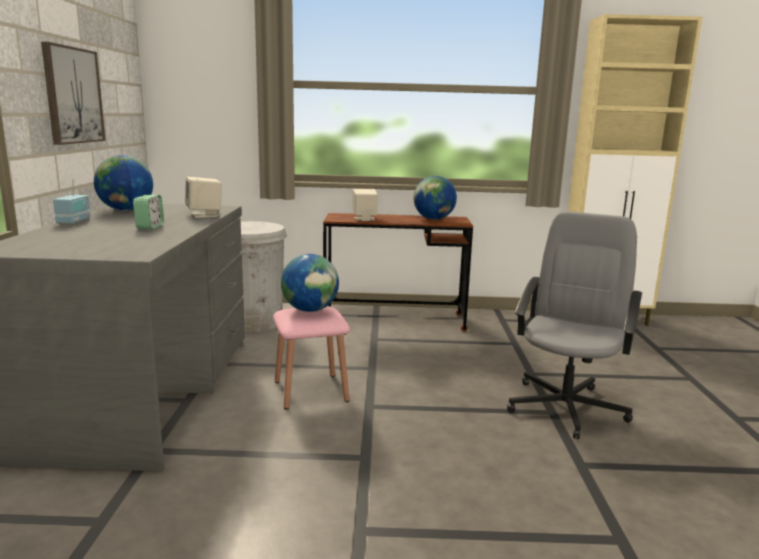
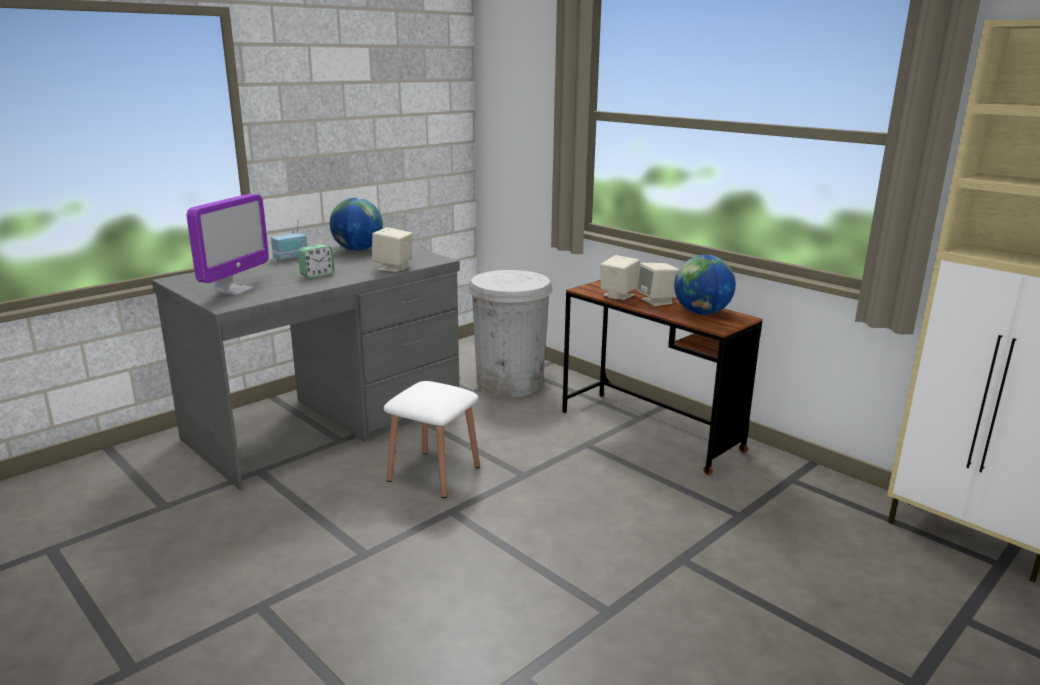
camera: 45 degrees right, 5 degrees up
picture [41,42,106,145] -> none
pink stool [273,306,350,410] -> white stool [384,381,480,498]
globe [281,254,339,312] -> none
grey office chair [507,211,642,439] -> none
none -> monitor [187,194,269,295]
none -> beige speaker [637,263,679,306]

